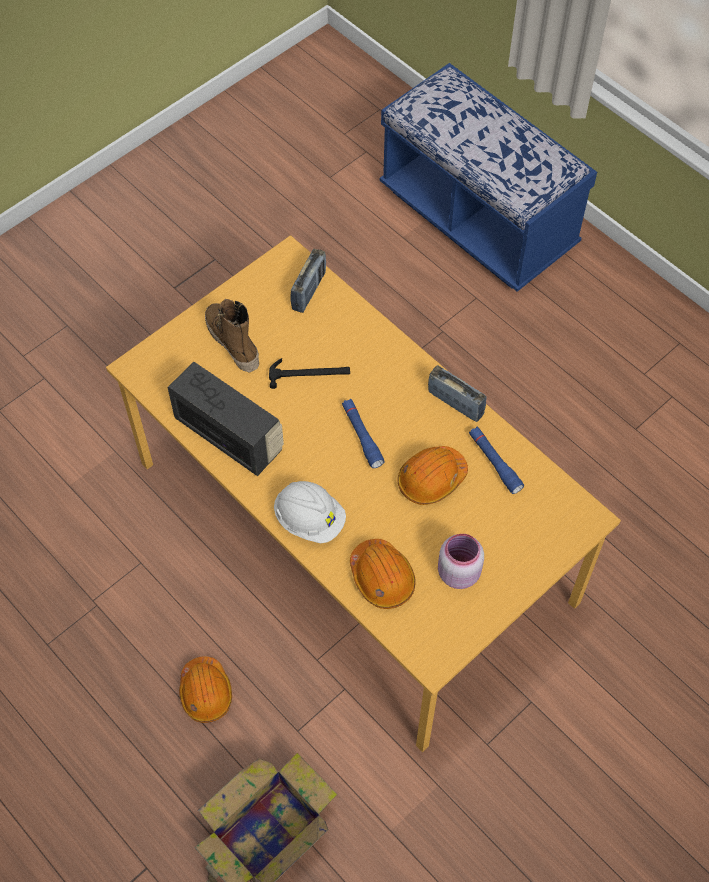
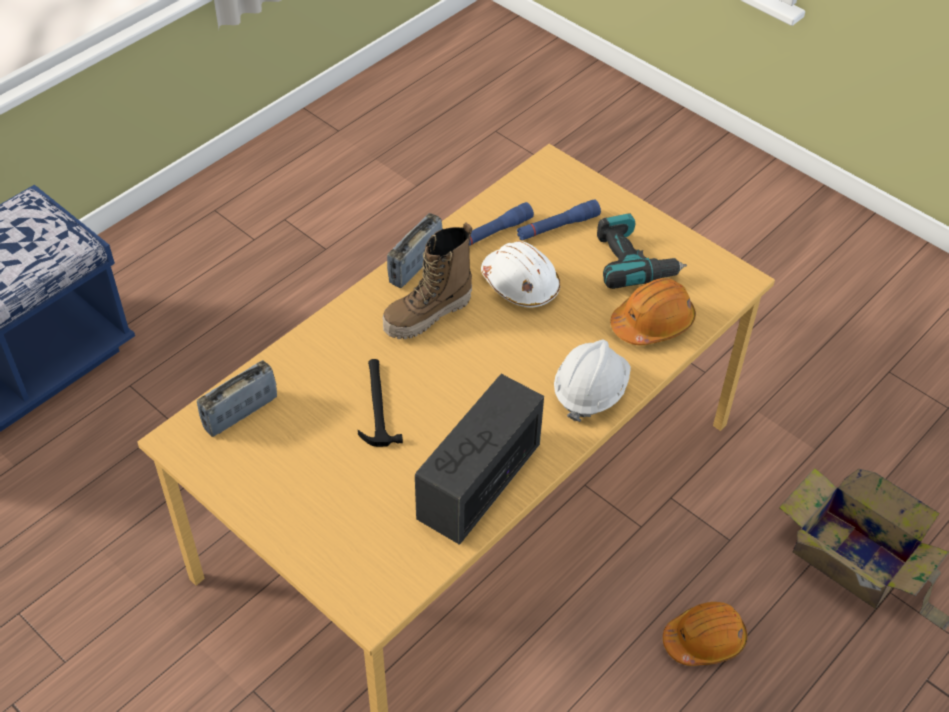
camera: 95 degrees left, 10 degrees down
boot [205,299,259,373] -> boot moved to [382,223,473,339]
radio [290,249,326,313] -> radio turned 60 degrees counterclockwise [197,360,277,437]
blue flashlight [342,399,385,468] -> blue flashlight moved to [517,199,601,240]
orange hard hat [397,446,468,505] -> white hard hat [481,241,560,308]
pink jar [438,534,484,589] -> power drill [597,214,687,289]

